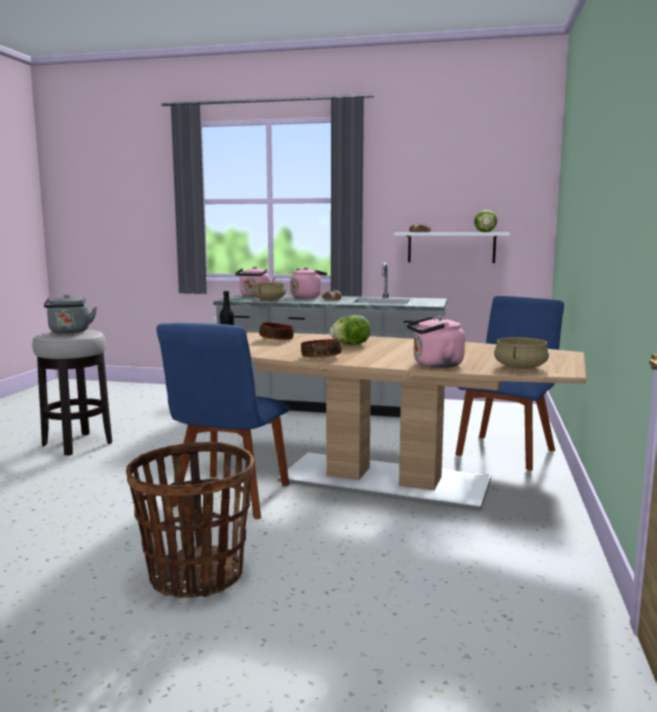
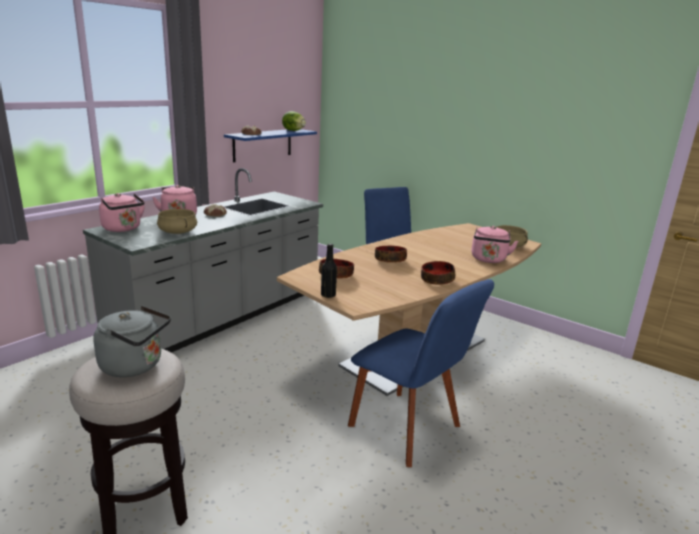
camera: 65 degrees left, 10 degrees up
basket [126,442,254,598] -> none
lettuce [329,315,370,345] -> bowl [375,246,407,263]
white shelf [394,232,510,263] -> blue shelf [224,129,317,162]

